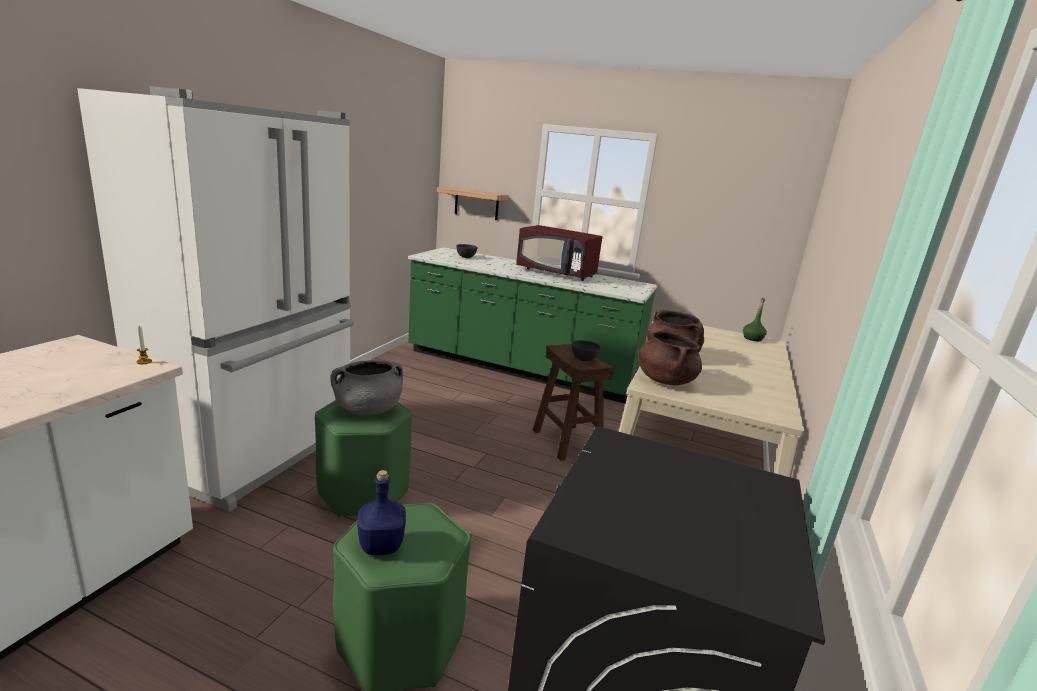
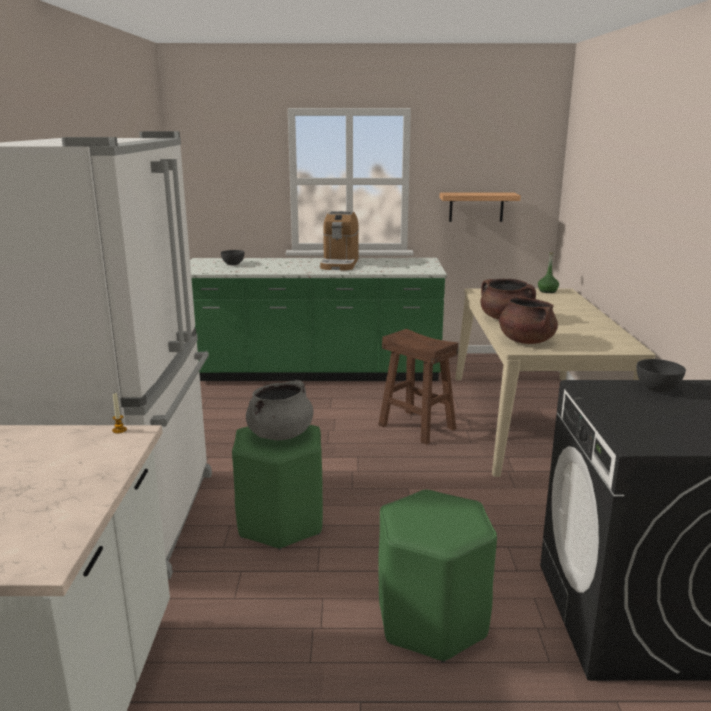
camera: 20 degrees left, 0 degrees up
blue bottle [357,470,406,555] -> none
shelf [437,187,508,220] -> shelf moved to [439,193,521,222]
red microwave [516,225,602,281] -> coffee machine [320,211,359,270]
grey bowl [572,340,601,362] -> grey bowl moved to [637,359,686,392]

